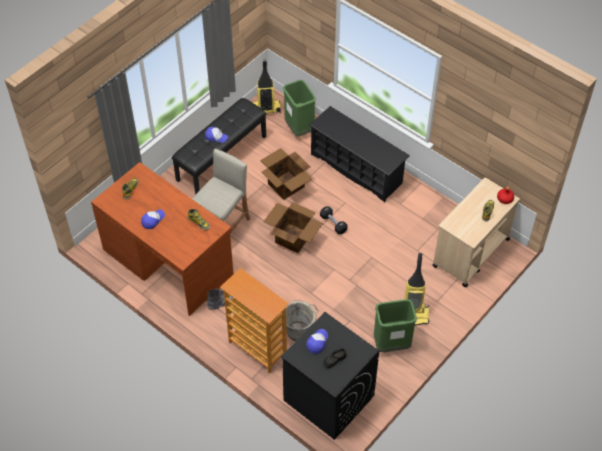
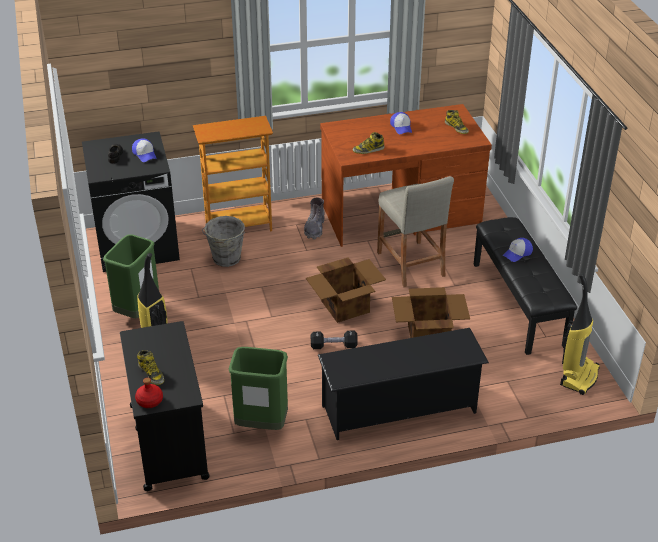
camera: 125 degrees right, 15 degrees down
green trash can [283,80,316,136] -> green trash can moved to [229,347,288,430]
beige cart [432,177,520,287] -> black cart [120,321,210,491]

